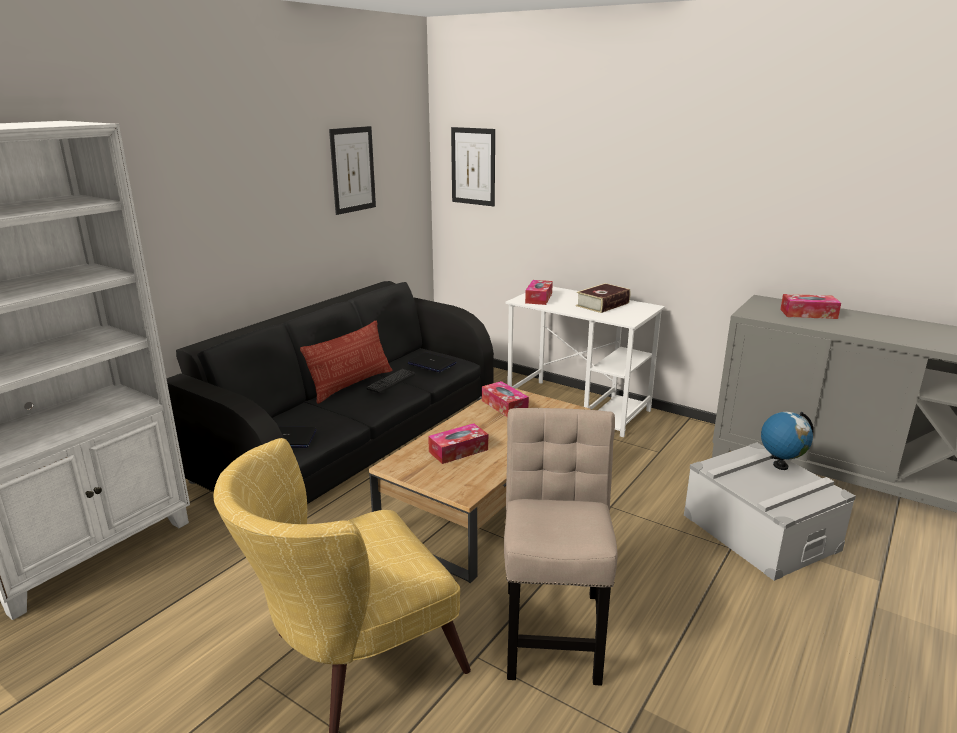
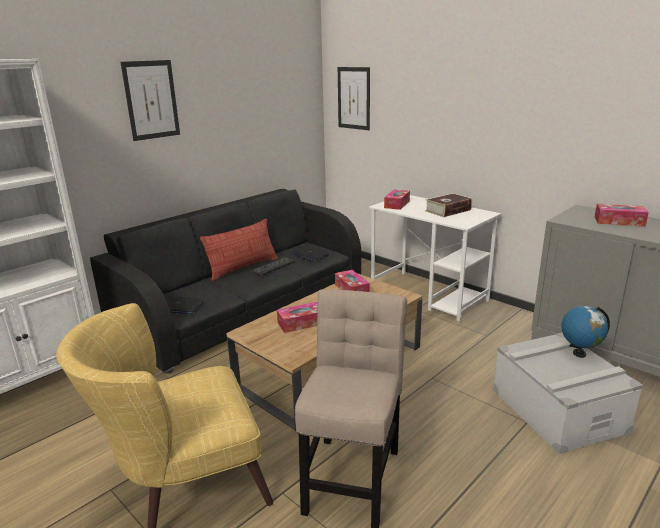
camera: 10 degrees right, 0 degrees up
picture [329,126,376,215] -> picture moved to [121,60,180,141]

